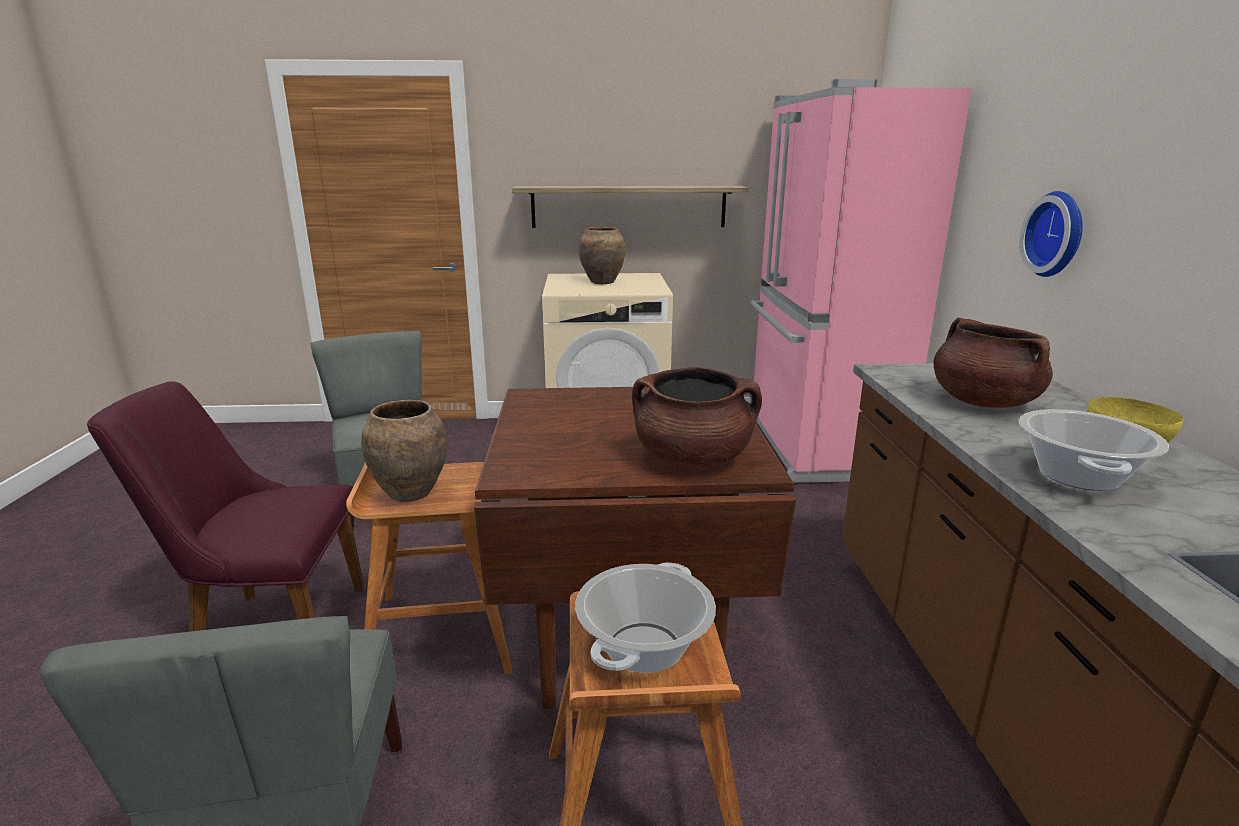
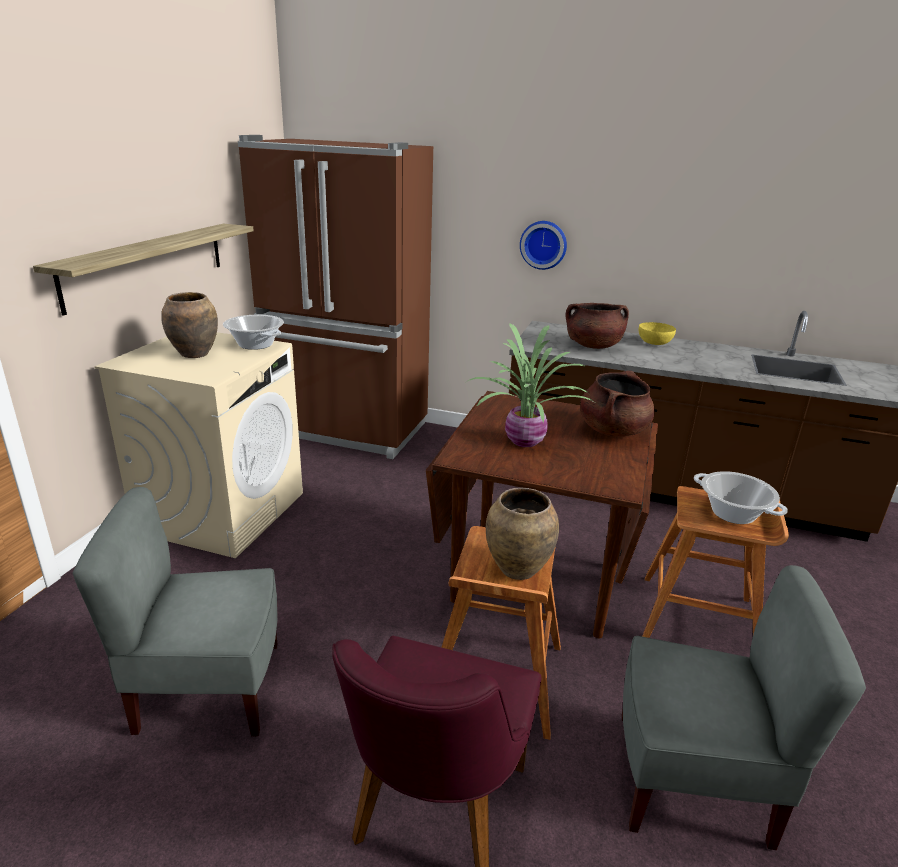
camera: 70 degrees left, 5 degrees up
pink fridge [750,79,971,483] -> brown fridge [238,135,433,459]
cooking pot [1018,409,1169,491] -> cooking pot moved to [223,315,284,350]
none -> potted plant [465,323,594,447]

